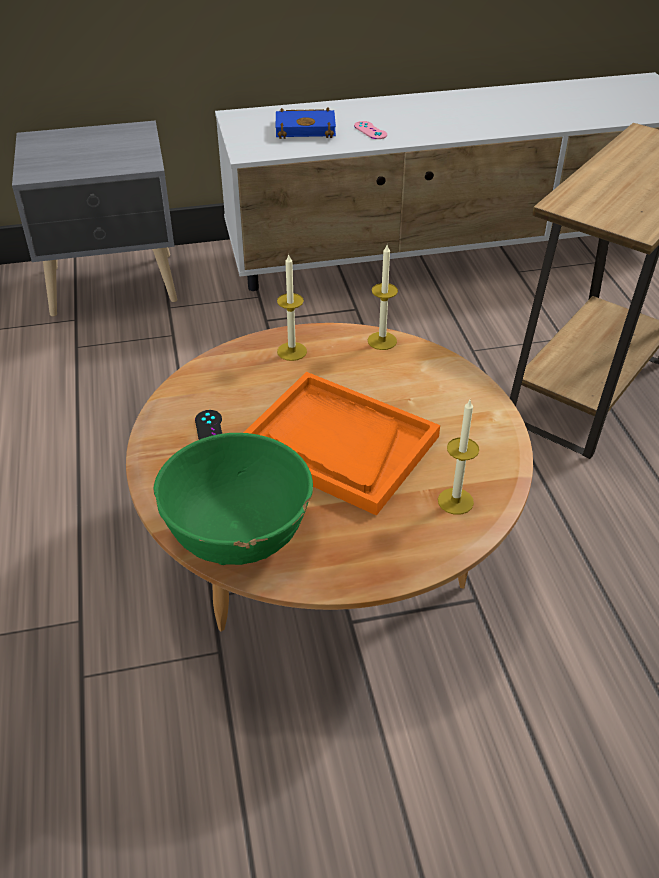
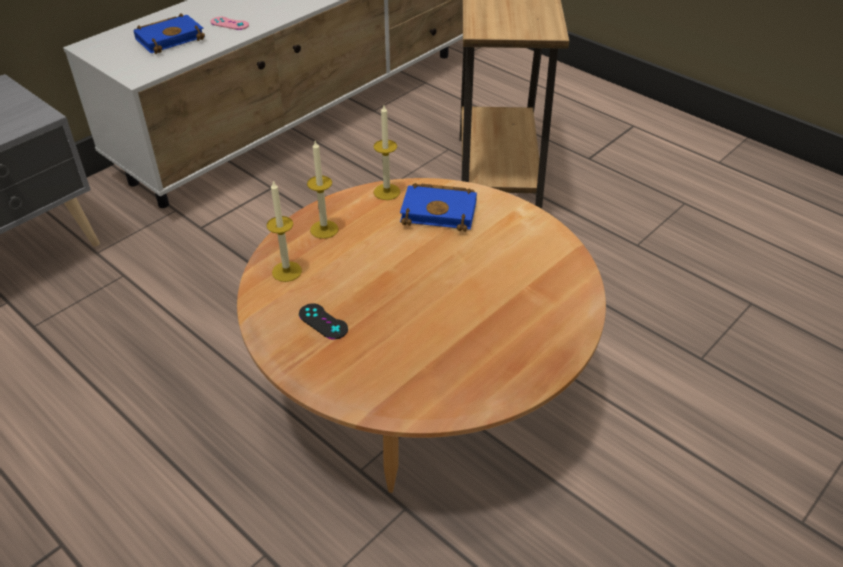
camera: 35 degrees left, 0 degrees up
green bowl [153,433,313,565] -> none
orange tray [243,372,440,516] -> none
candle [438,400,479,515] -> candle moved to [266,180,302,282]
none -> blue book [400,183,477,232]

